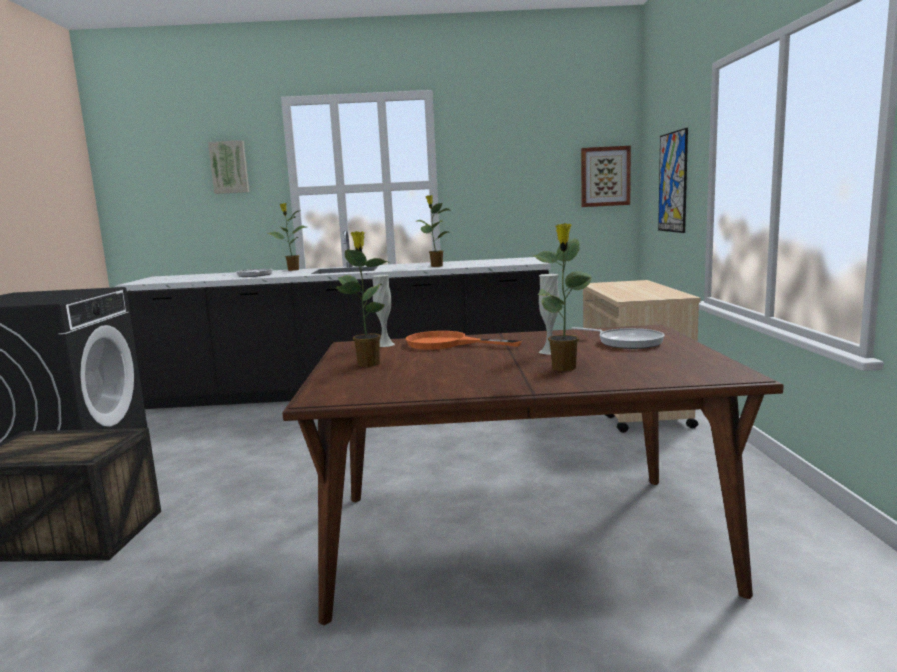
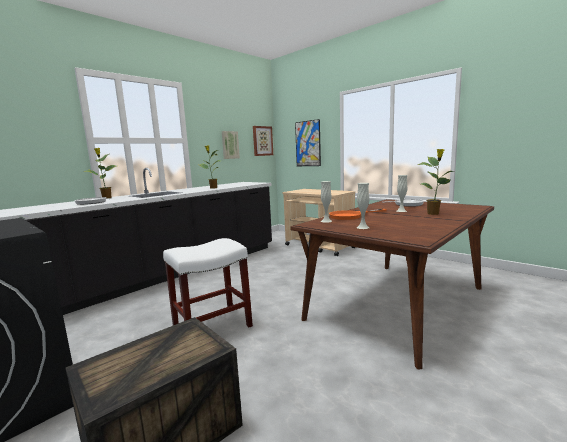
camera: 45 degrees left, 0 degrees up
picture [208,140,249,194] -> picture moved to [222,131,240,159]
potted plant [336,231,391,367] -> white vase [357,183,369,229]
none -> white stool [163,238,253,328]

